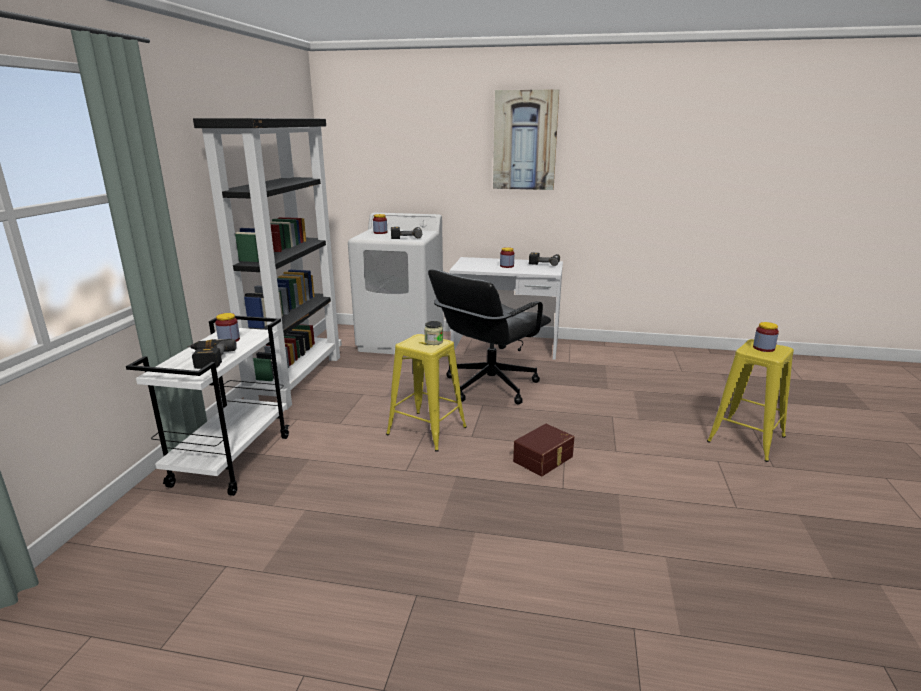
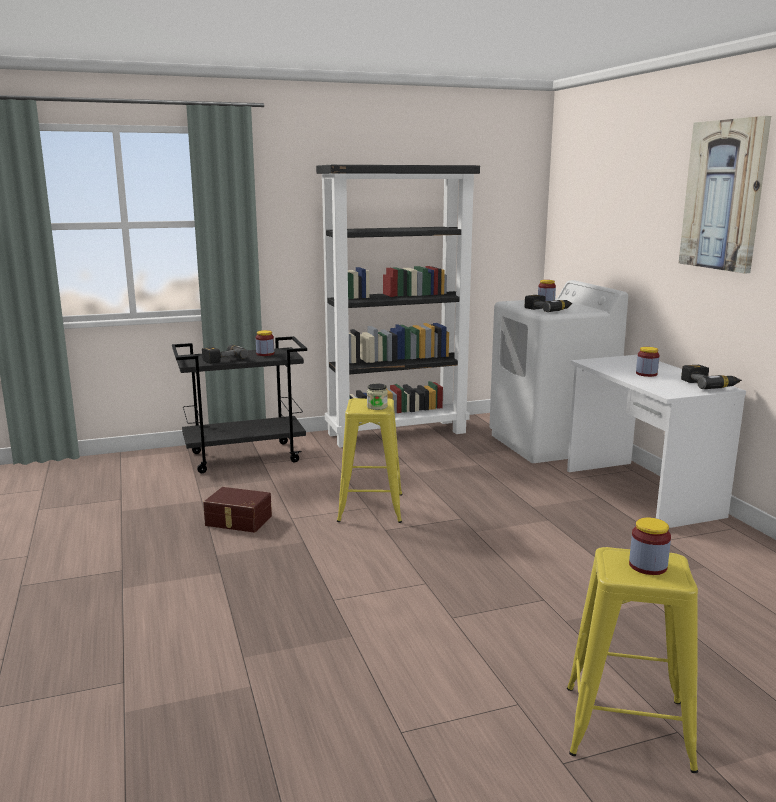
camera: 60 degrees right, 5 degrees down
white cart [126,316,289,496] -> black cart [172,336,307,473]
black office chair [428,269,551,404] -> none
brown storage box [513,424,574,476] -> brown storage box moved to [203,487,272,532]

